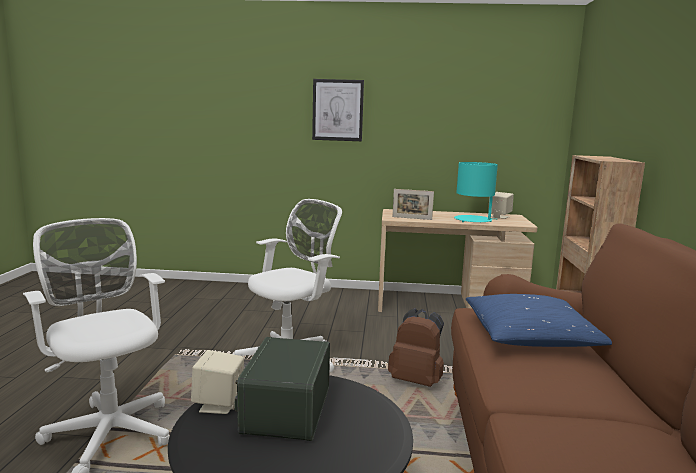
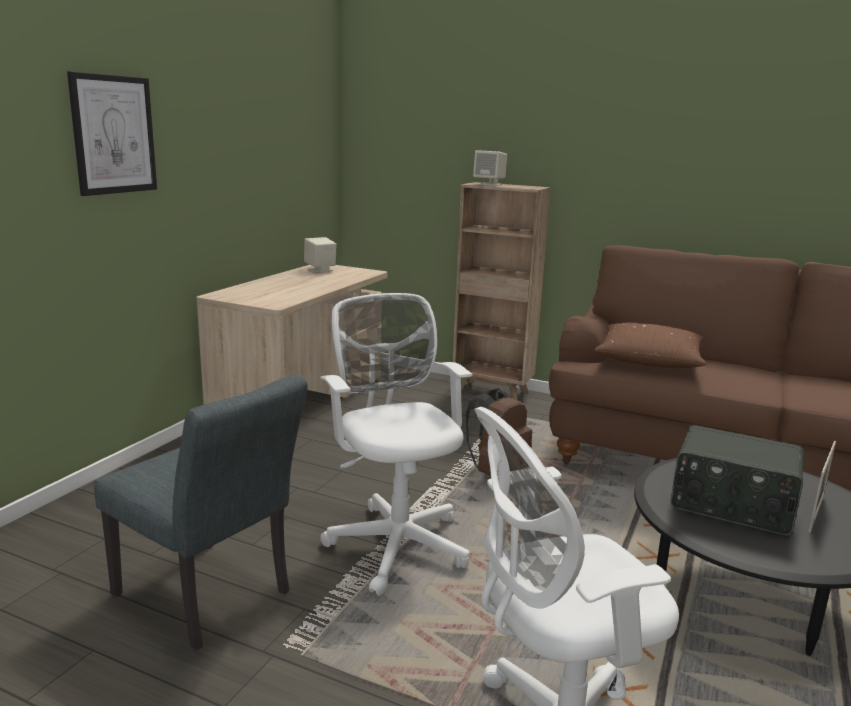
camera: 70 degrees left, 5 degrees up
beige speaker [191,350,244,414] -> beige speaker moved to [473,150,507,186]
picture frame [393,189,434,220] -> picture frame moved to [809,441,836,533]
turquoise table lamp [454,162,498,222] -> none
blue pillow [466,294,612,347] -> brown pillow [594,323,706,368]
none -> grey chair [94,374,308,650]

